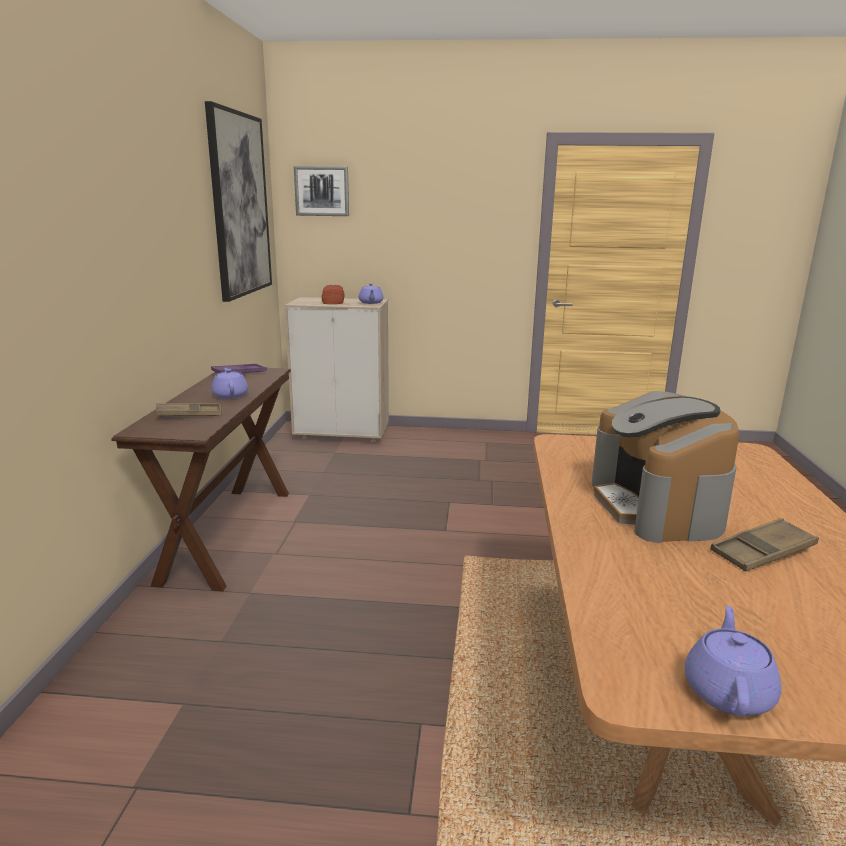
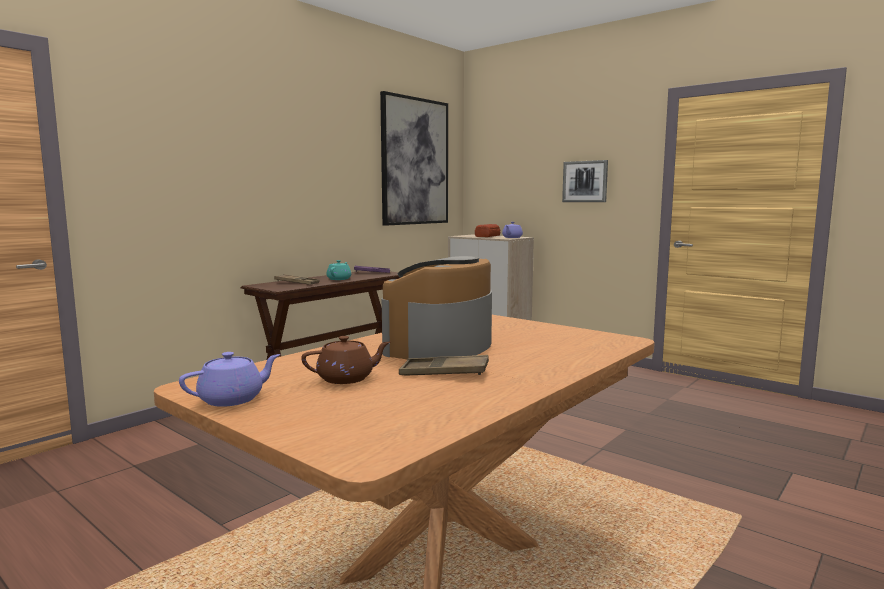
camera: 35 degrees right, 10 degrees down
purple teapot [211,368,248,399] -> turquoise teapot [327,260,351,280]
picture [294,166,349,216] -> picture moved to [562,160,608,202]
none -> brown teapot [301,336,390,384]

